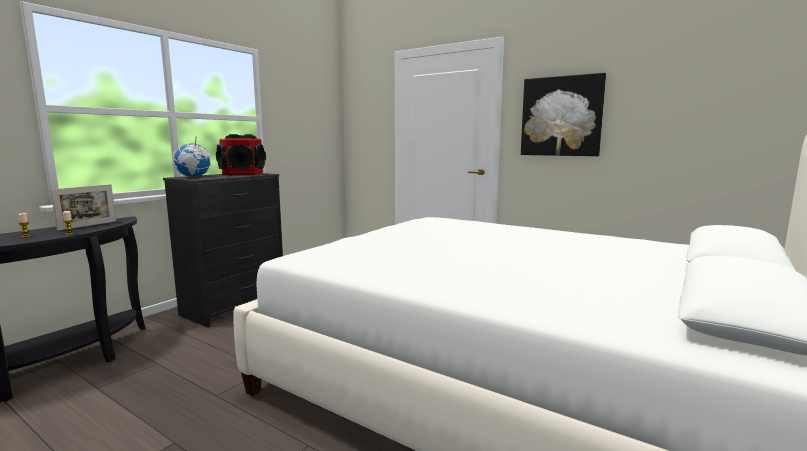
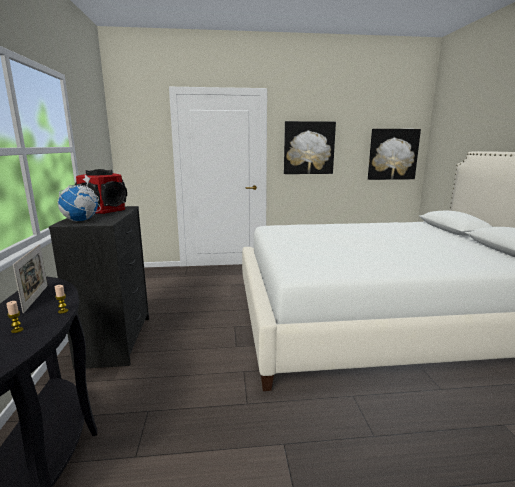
camera: 40 degrees left, 5 degrees up
none -> picture [368,129,421,180]

